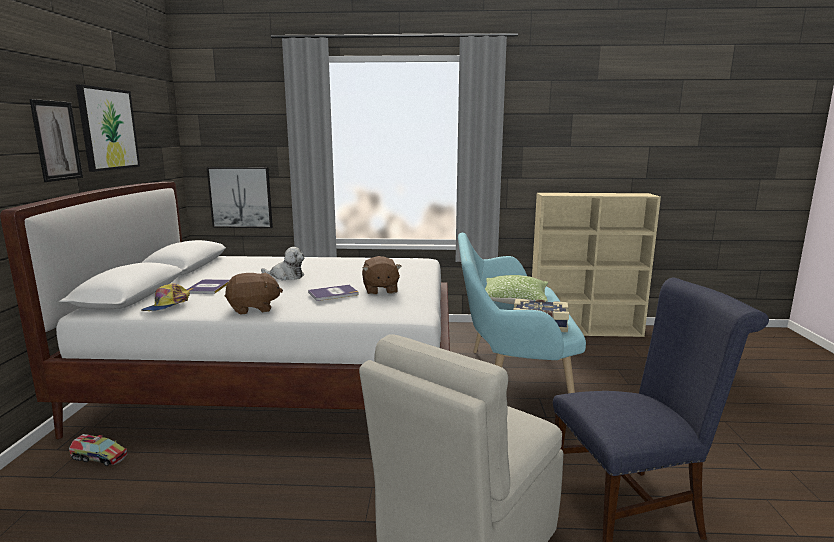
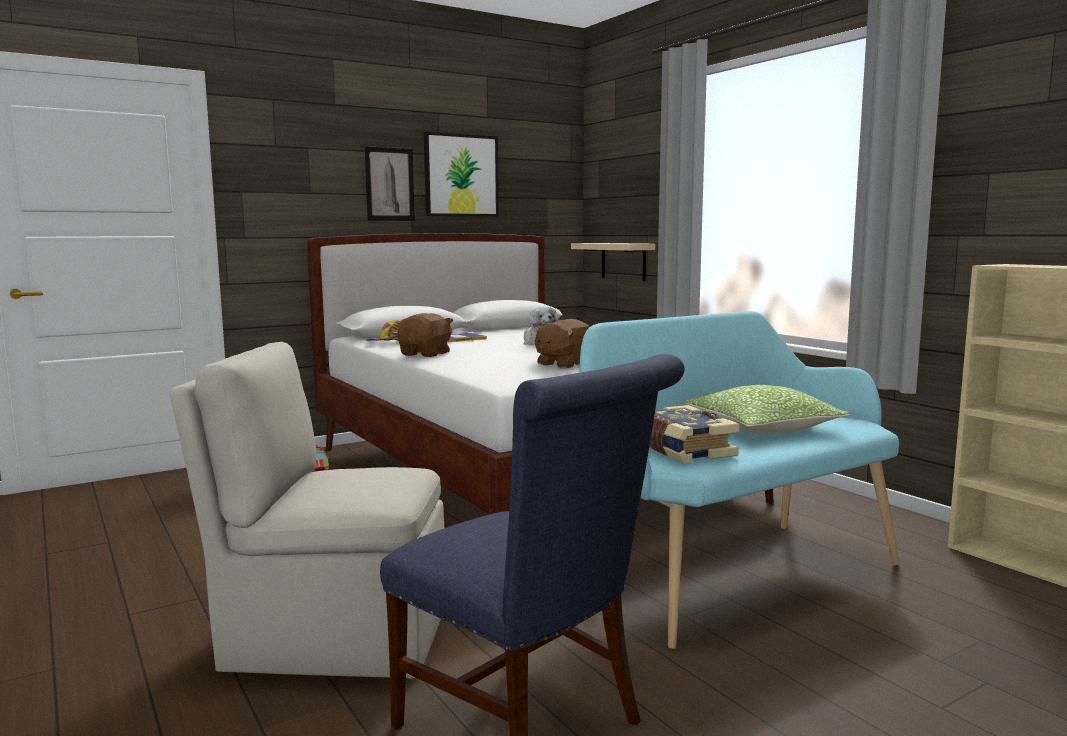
camera: 55 degrees right, 5 degrees down
picture [207,167,273,228] -> beige shelf [571,243,655,281]
brown plush toy [225,273,283,315] -> brown plush toy turned 105 degrees counterclockwise [397,313,453,357]
book [308,285,359,301] -> none

